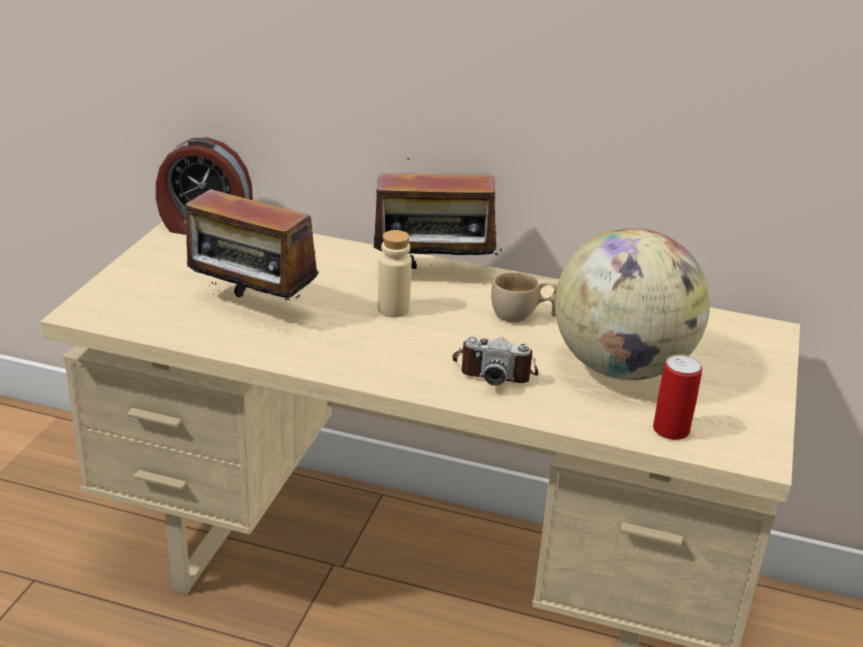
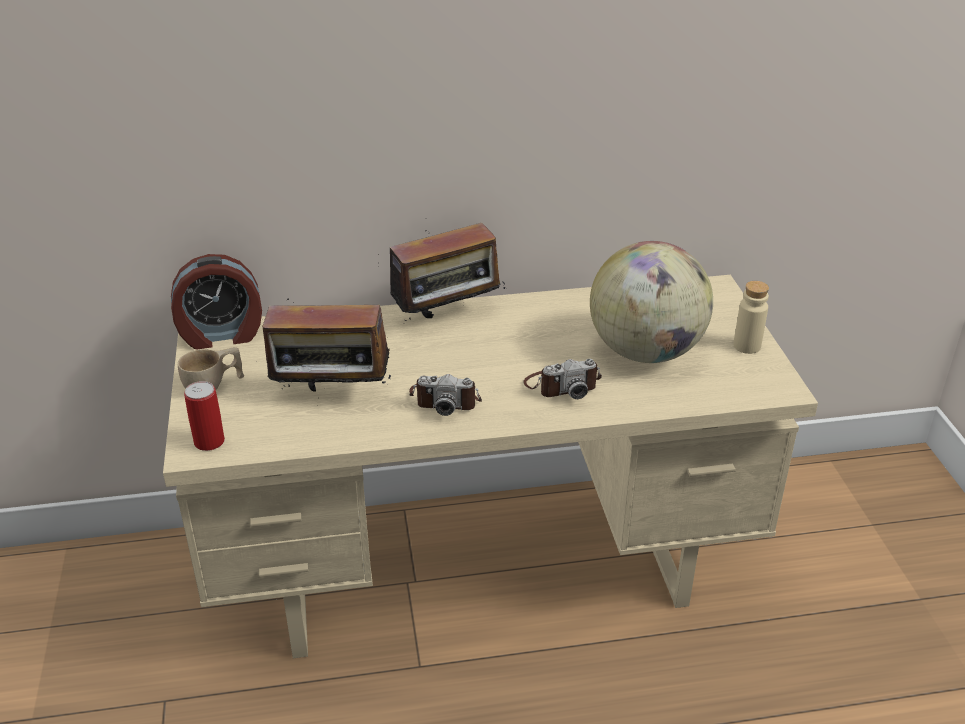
camera: 25 degrees left, 5 degrees up
beige bottle [378,230,412,318] -> beige bottle moved to [733,281,769,354]
beige cup [491,272,559,322] -> beige cup moved to [178,347,244,390]
can [653,354,702,440] -> can moved to [184,381,225,451]
none -> camera [409,374,482,416]

